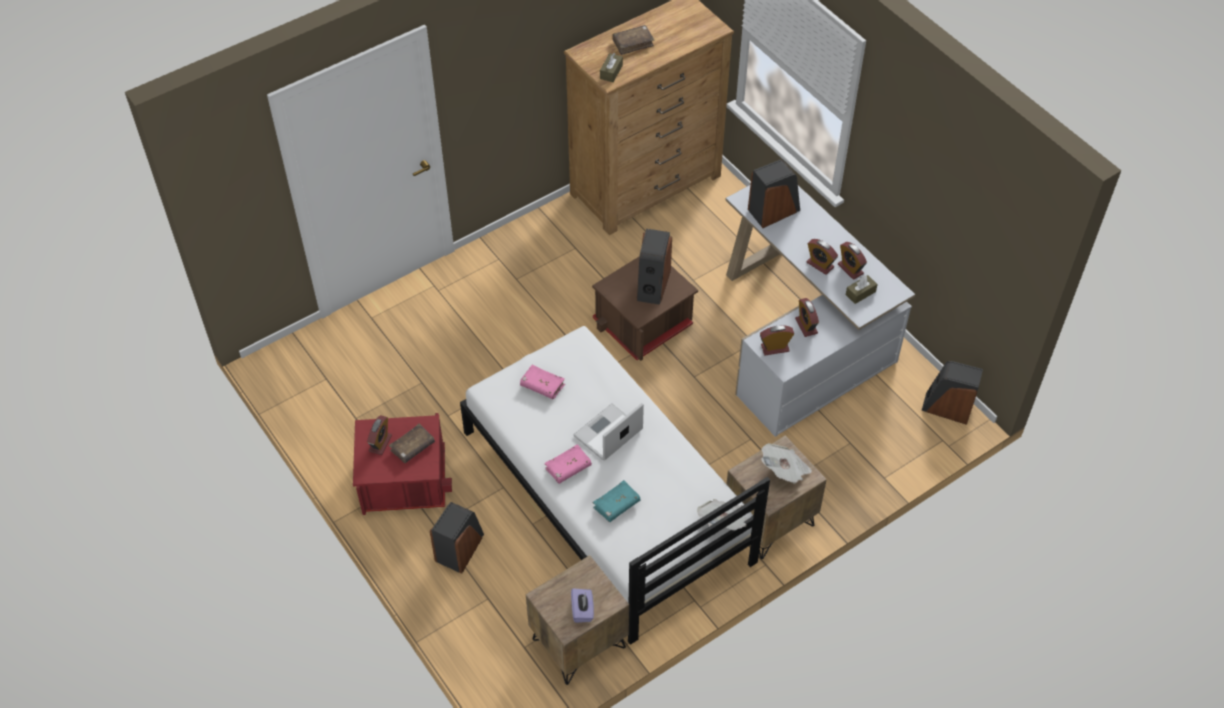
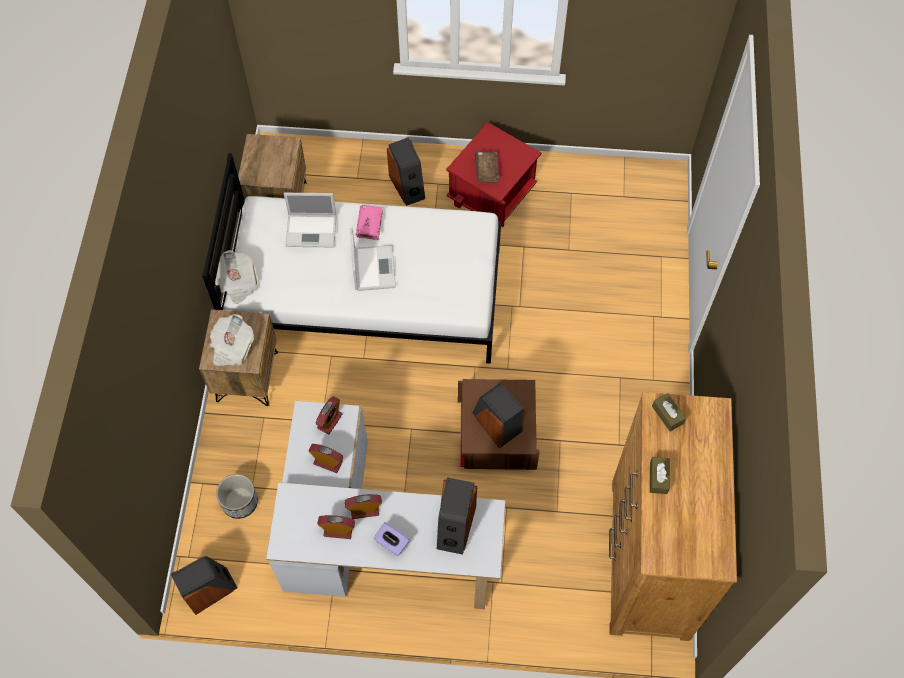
camera: 130 degrees right, 10 degrees up
alarm clock [367,415,392,455] -> none
pink book [520,365,565,399] -> none
purple tissue box [571,588,594,623] -> purple tissue box moved to [374,522,410,556]
turquoise book [593,480,641,522] -> laptop [284,193,336,247]
brown book [613,25,654,55] -> none
brown tissue box [846,275,878,304] -> brown tissue box moved to [650,457,670,494]
none -> planter [216,474,258,519]

